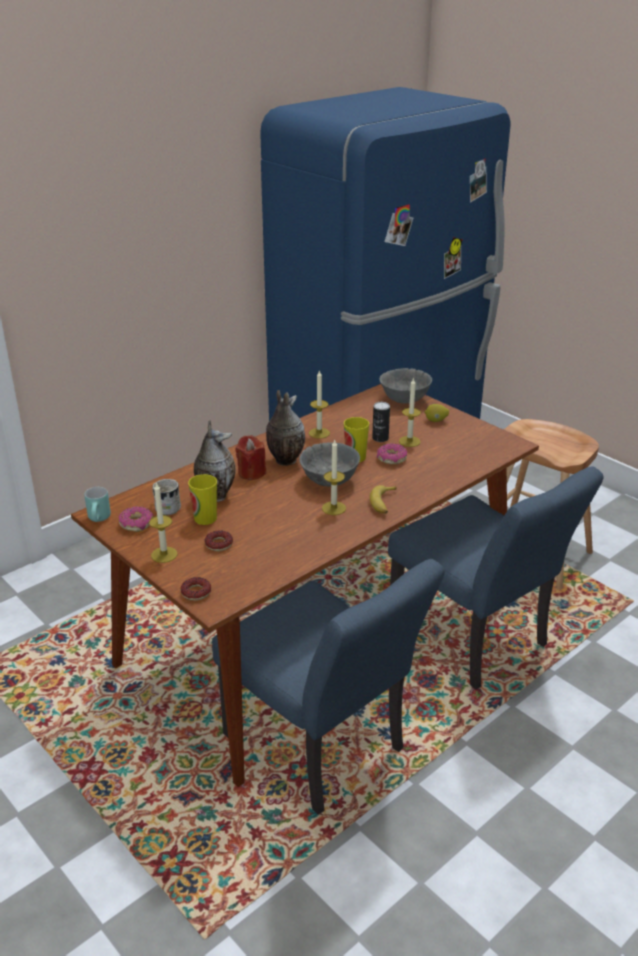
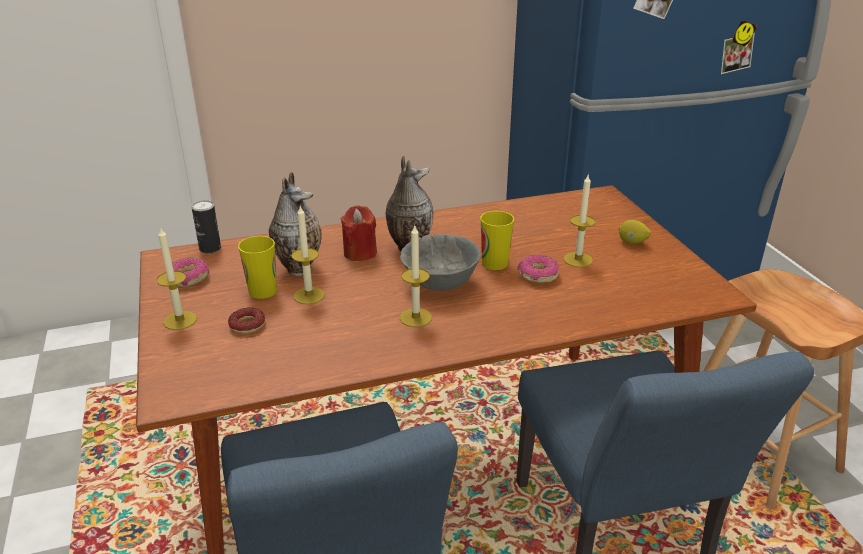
camera: 25 degrees right, 0 degrees up
turquoise mug [84,487,111,522] -> none
white mug [152,479,181,515] -> none
donut [181,577,211,601] -> none
candle [309,370,330,439] -> candle moved to [291,206,325,305]
banana [369,485,396,514] -> none
can [372,402,390,442] -> can moved to [192,200,221,253]
grey bowl [379,368,432,404] -> none

